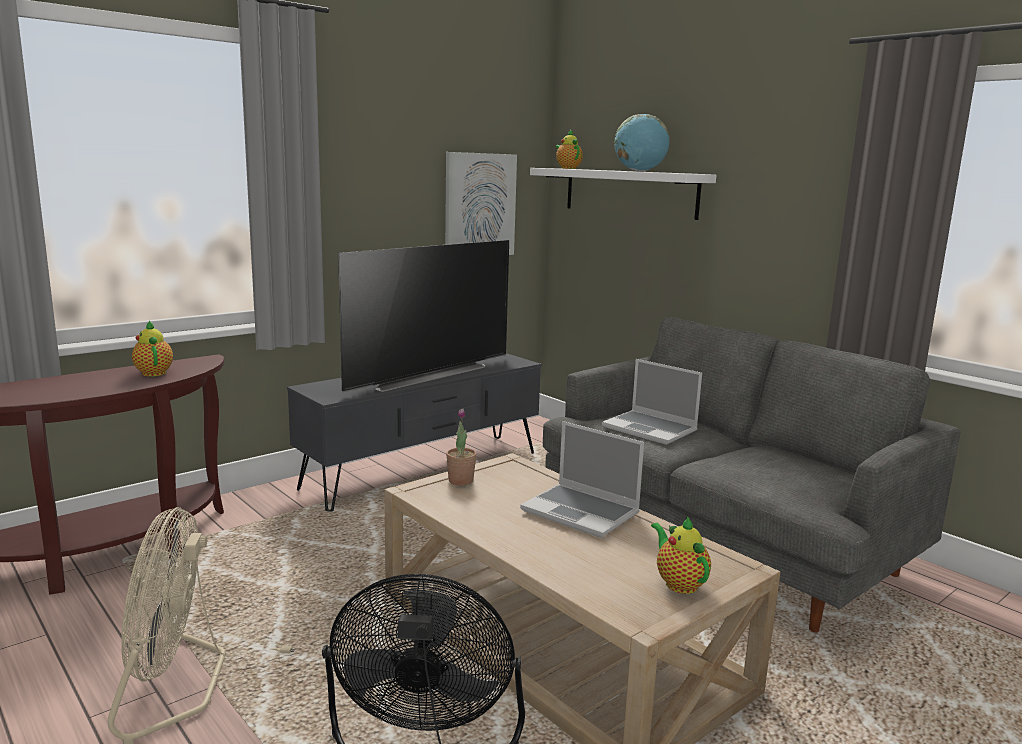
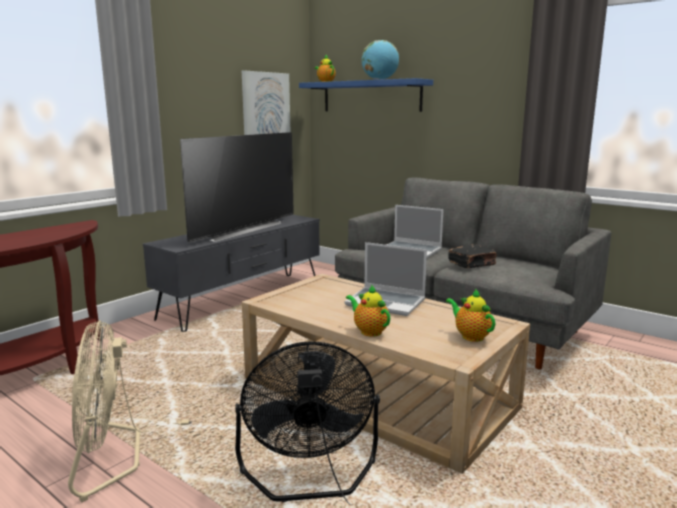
camera: 10 degrees left, 0 degrees up
teapot [132,320,173,376] -> teapot moved to [346,284,390,337]
potted plant [446,409,476,485] -> none
white shelf [530,168,716,220] -> blue shelf [299,78,433,112]
none -> black book [448,244,497,268]

